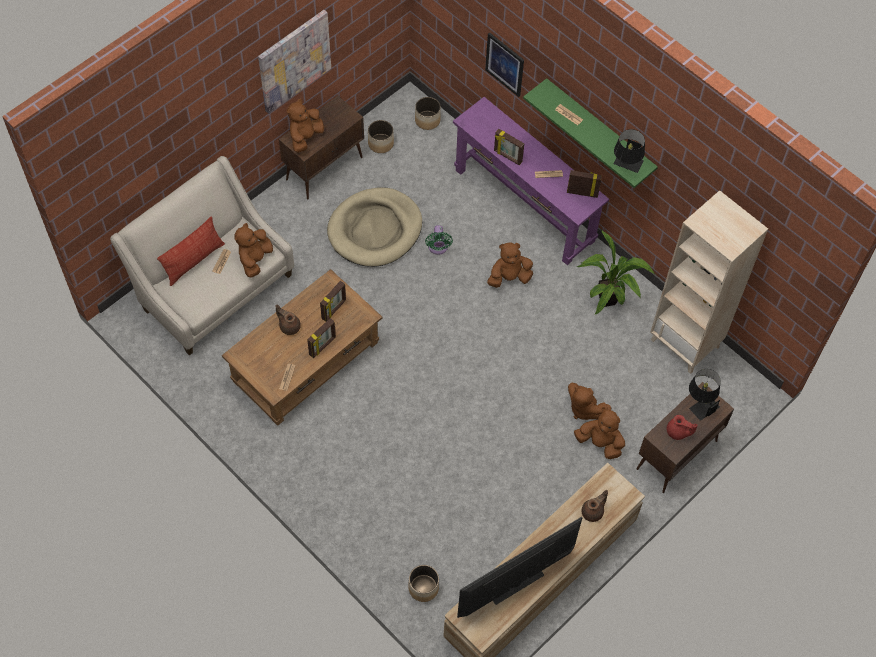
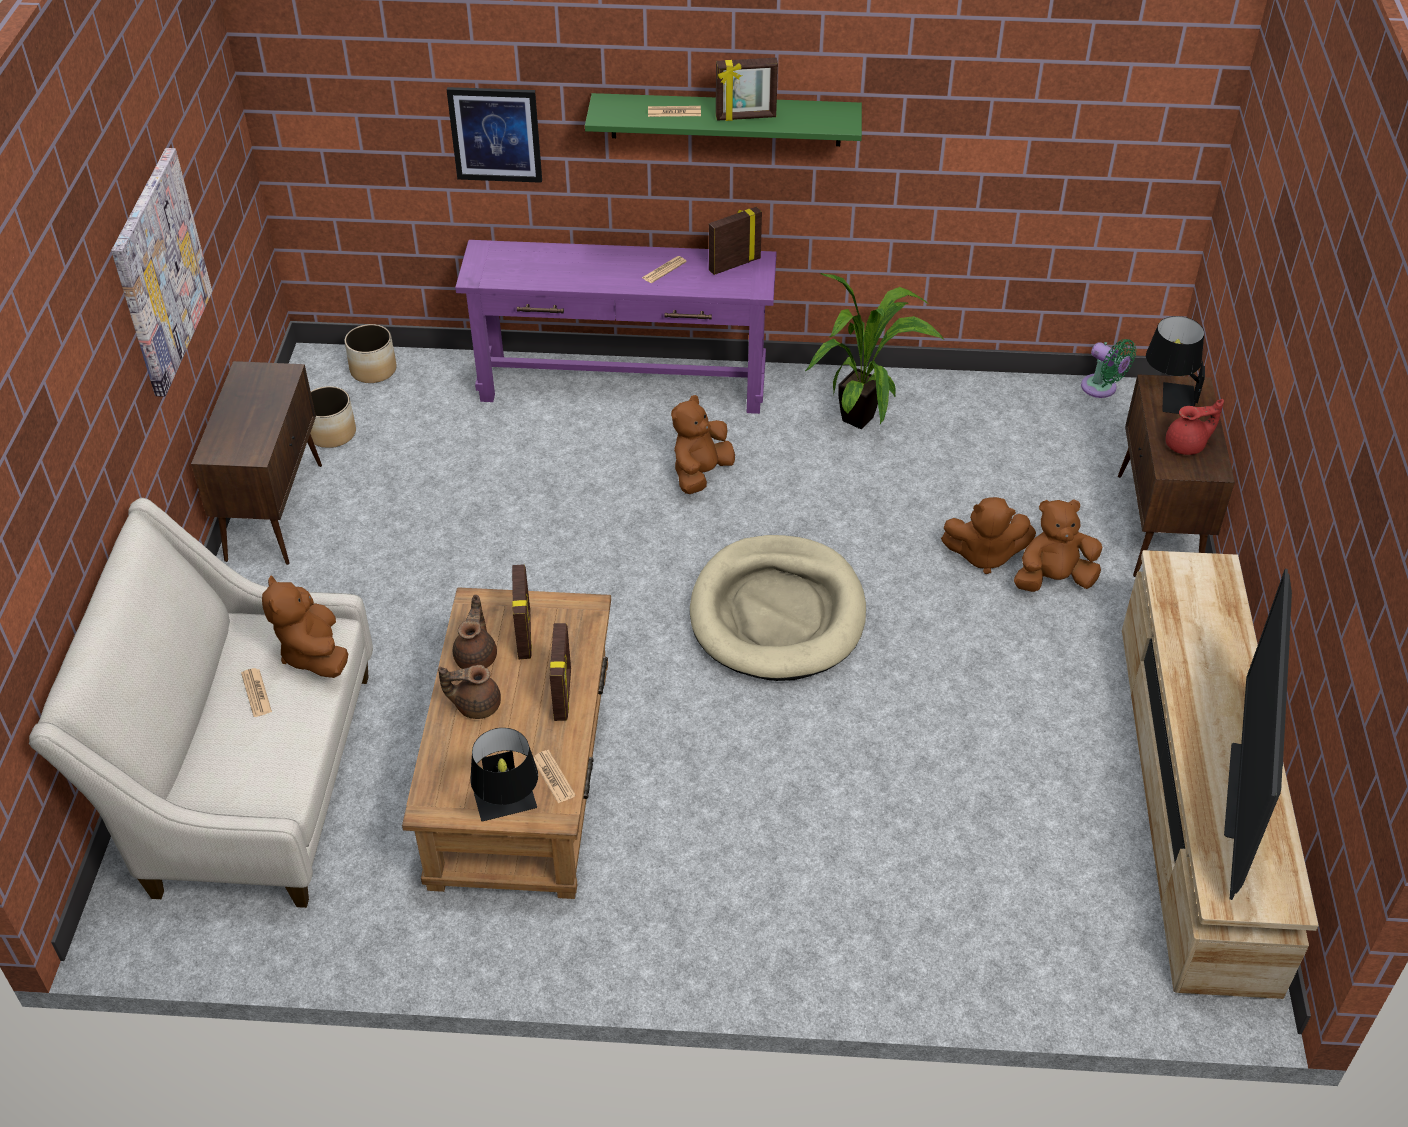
camera: 40 degrees left, 15 degrees down
pillow [157,216,225,286] -> none
brown plush toy [287,99,324,153] -> none
beige dog bed [327,187,422,267] -> beige dog bed moved to [690,535,866,681]
planter [408,565,439,602] -> none
green fan [425,225,453,255] -> green fan moved to [1081,339,1136,398]
picture frame [494,129,524,165] -> picture frame moved to [716,58,778,121]
brown teapot [582,490,608,522] -> brown teapot moved to [453,594,497,669]
black table lamp [613,129,645,173] -> black table lamp moved to [470,728,538,822]
beige bookcase [651,190,768,374] -> none

